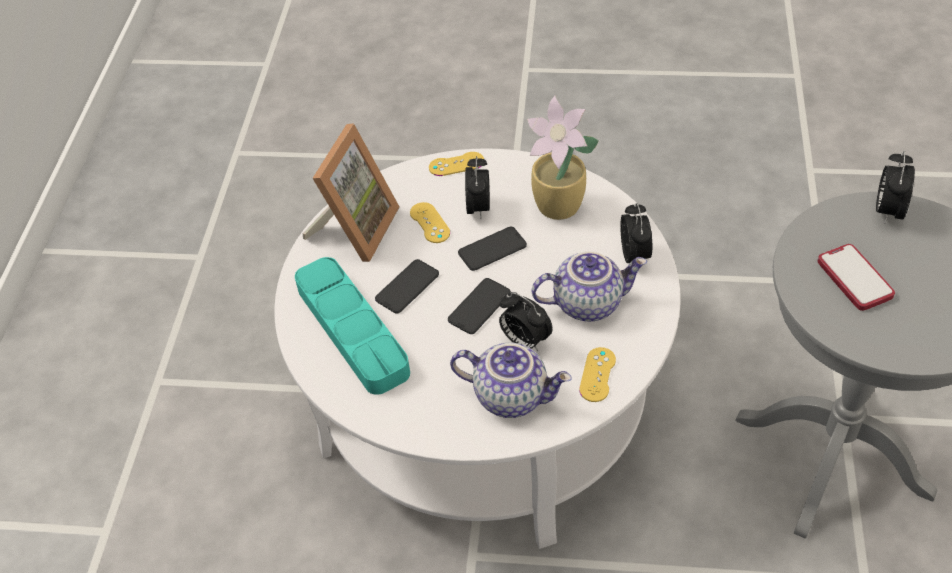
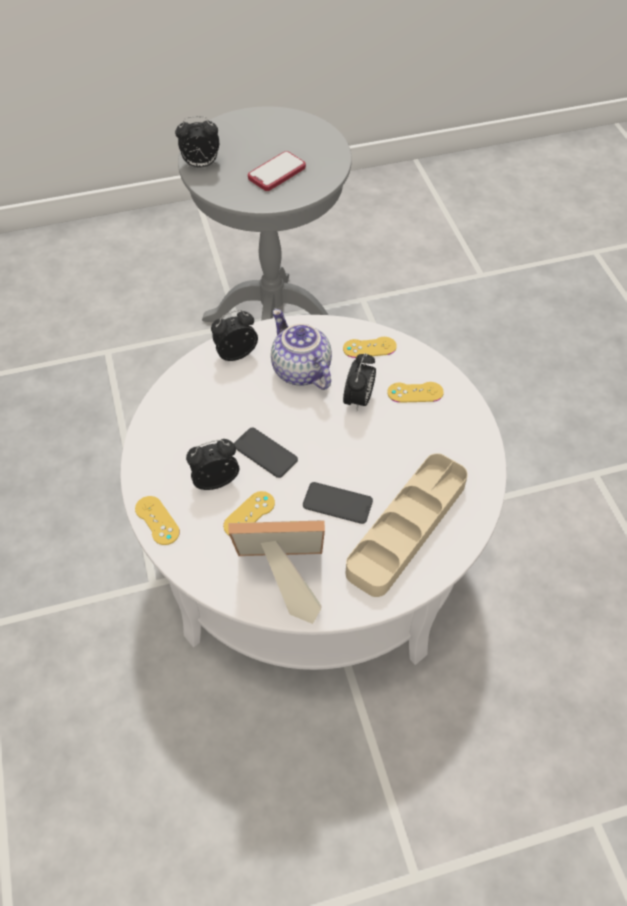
camera: 115 degrees left, 5 degrees up
turquoise tray [295,257,410,395] -> beige tray [346,453,468,597]
phone [448,278,511,334] -> none
teapot [450,343,572,418] -> yellow game controller [387,382,444,403]
potted plant [527,96,599,220] -> none

